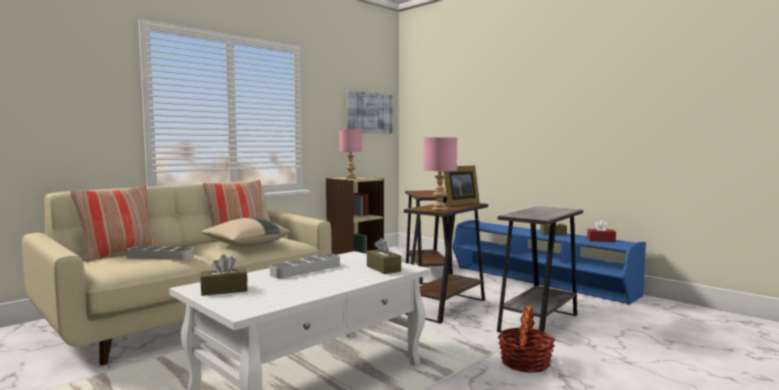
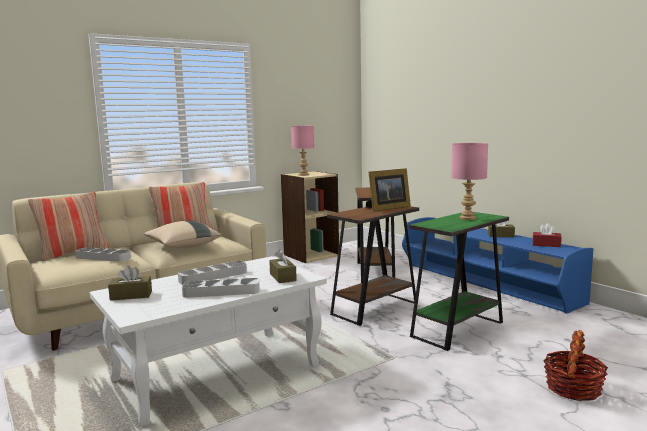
camera: 10 degrees right, 5 degrees up
picture [347,90,392,134] -> none
pink table lamp [424,137,457,211] -> pink table lamp moved to [451,143,488,220]
grey side table [497,206,583,333] -> green side table [409,212,509,351]
basket [498,306,555,373] -> basket moved to [544,330,608,401]
none -> grey tray [182,278,260,298]

